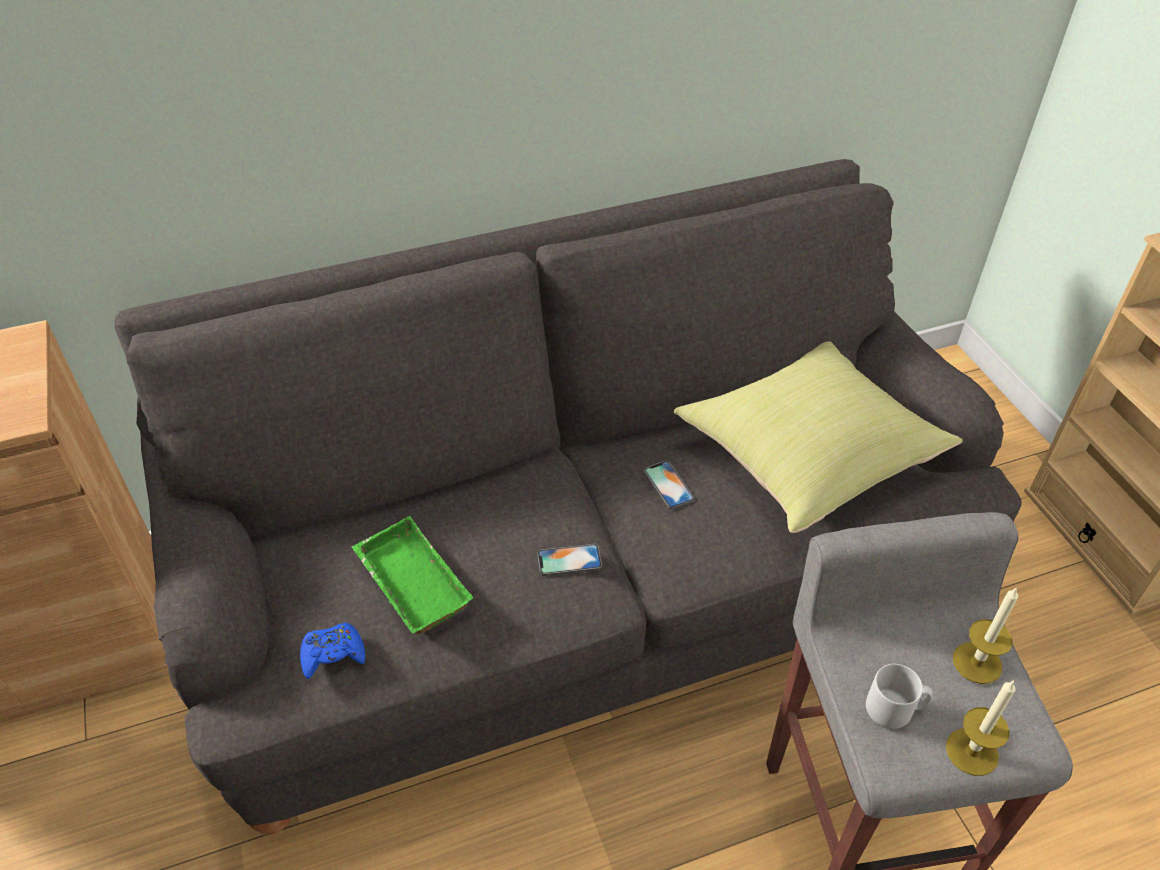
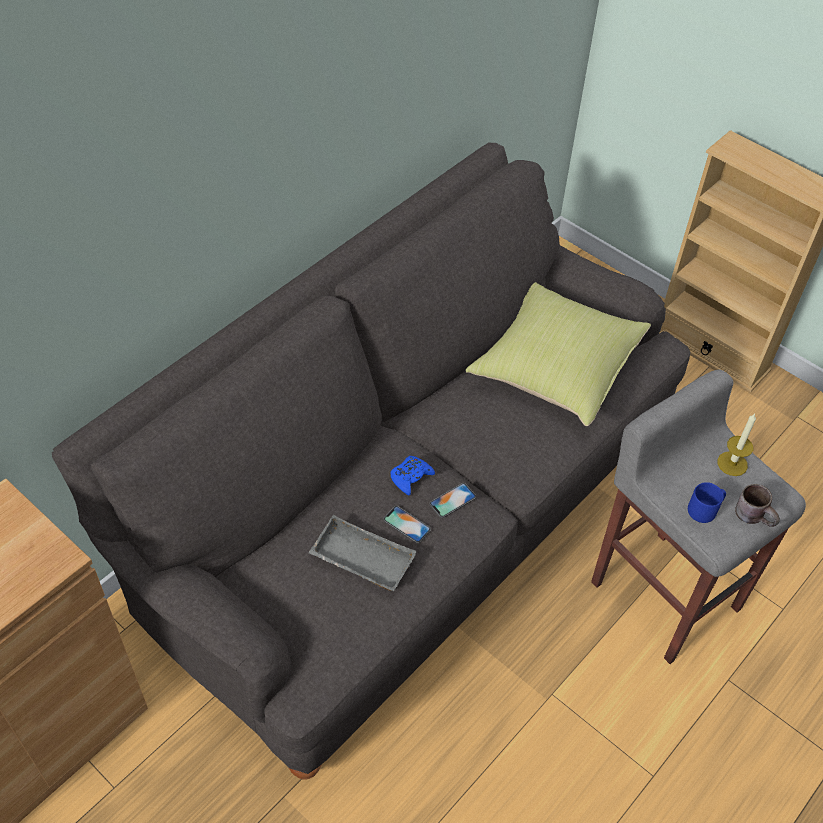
camera: 30 degrees left, 5 degrees up
blue game controller [300,623,365,679] -> blue game controller moved to [391,456,435,496]
green tray [352,516,473,634] -> grey tray [308,515,417,591]
phone [644,461,694,509] -> phone moved to [383,506,431,543]
grey mug [866,664,932,729] -> blue mug [688,482,726,523]
candle [946,680,1016,776] -> brown mug [735,484,780,527]

